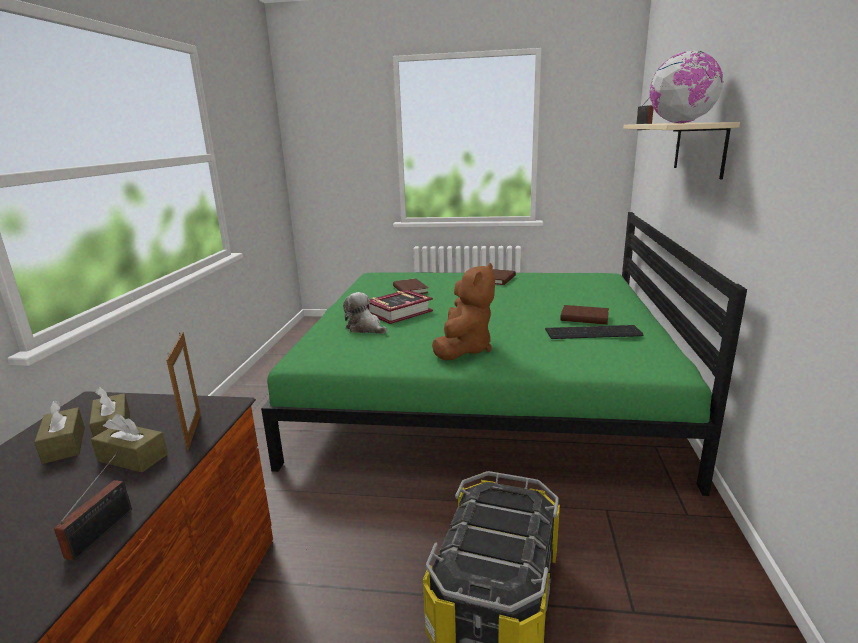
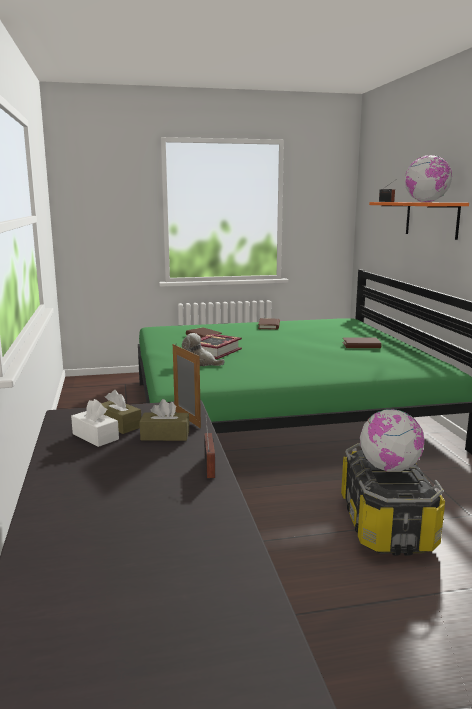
camera: 20 degrees left, 5 degrees down
brown tissue box [34,400,85,464] -> white tissue box [71,399,119,447]
brown plush toy [432,263,495,360] -> none
keyboard [545,325,643,339] -> none
beige shelf [623,122,740,179] -> orange shelf [369,202,469,240]
none -> globe [360,409,424,472]

